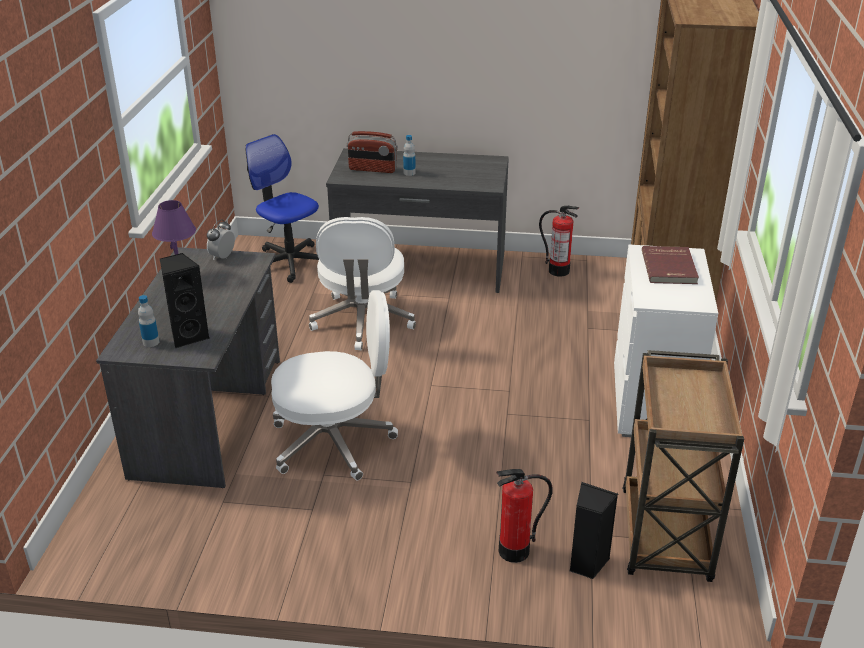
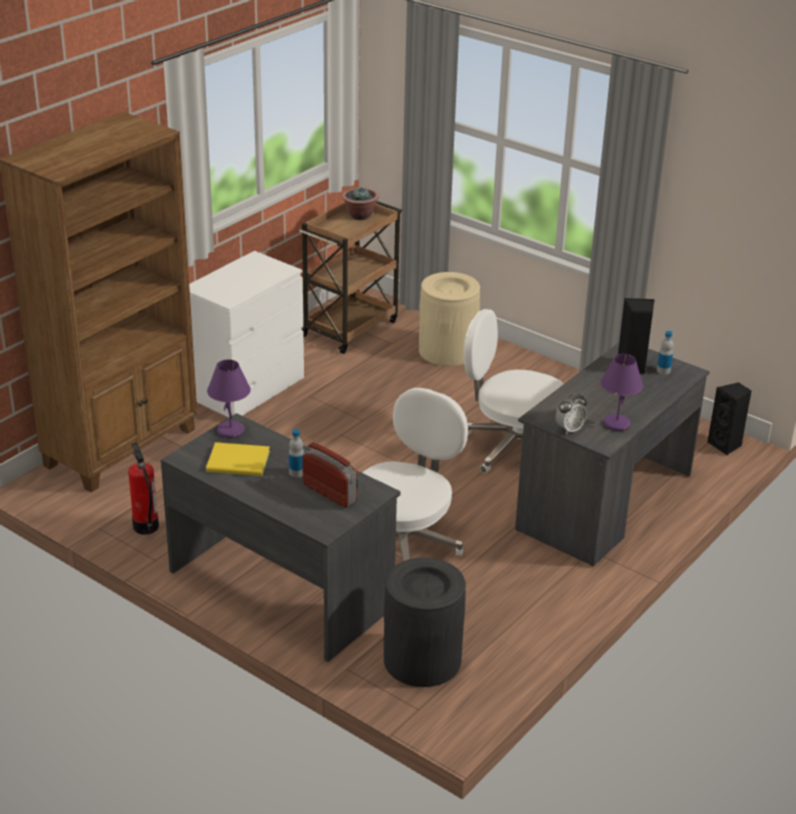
camera: 150 degrees left, 0 degrees up
office chair [245,134,319,283] -> black trash can [384,557,466,687]
fire extinguisher [496,469,553,563] -> beige trash can [419,272,480,366]
black speaker [570,482,618,579] -> black speaker moved to [707,382,752,455]
red book [642,246,699,284] -> none
none -> yellow book [206,442,270,476]
none -> purple table lamp [207,360,251,438]
none -> potted plant [342,187,379,220]

